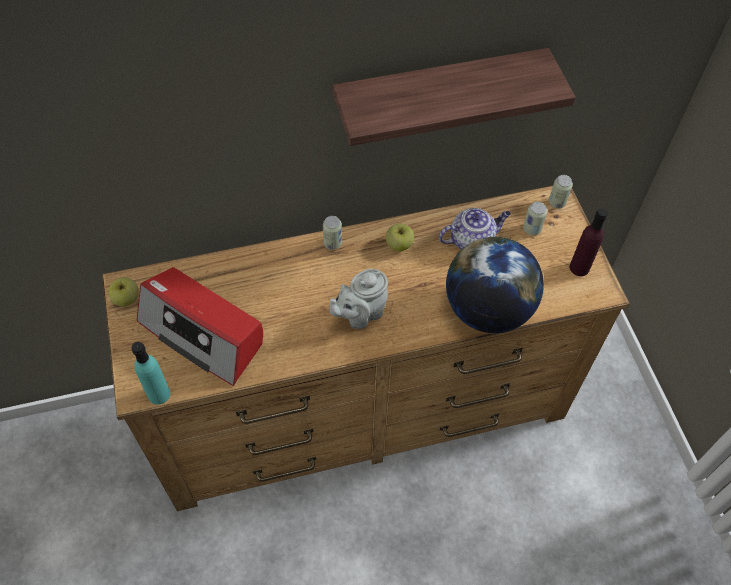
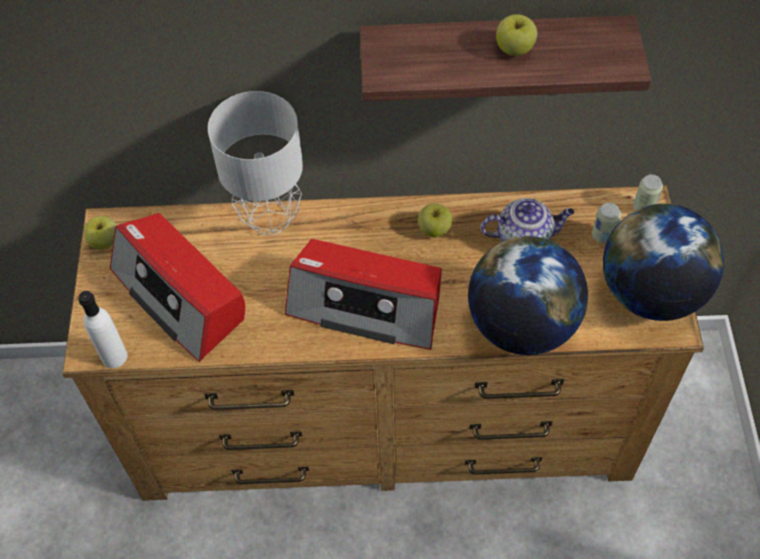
camera: 15 degrees right, 0 degrees up
turquoise bottle [131,342,170,405] -> white bottle [78,291,128,368]
can [323,216,342,250] -> none
grey teapot [329,269,388,329] -> radio [285,239,442,350]
purple bottle [570,209,607,276] -> globe [603,204,724,321]
none -> grey table lamp [208,91,303,235]
none -> apple [496,14,537,56]

